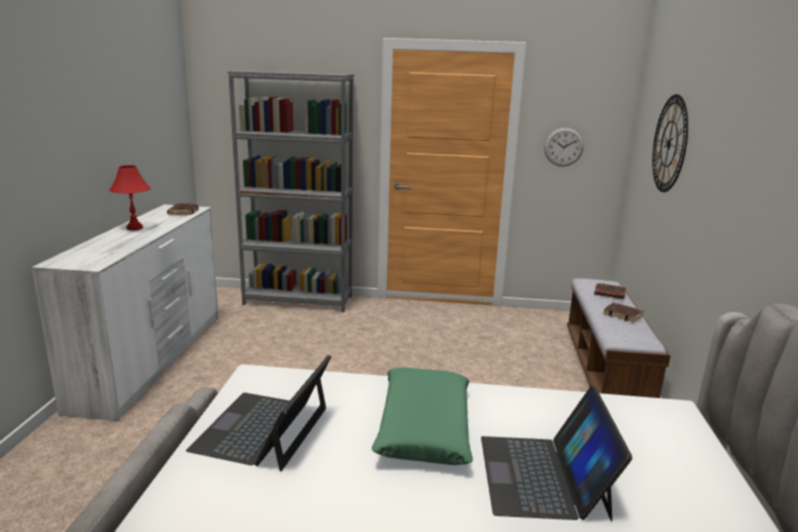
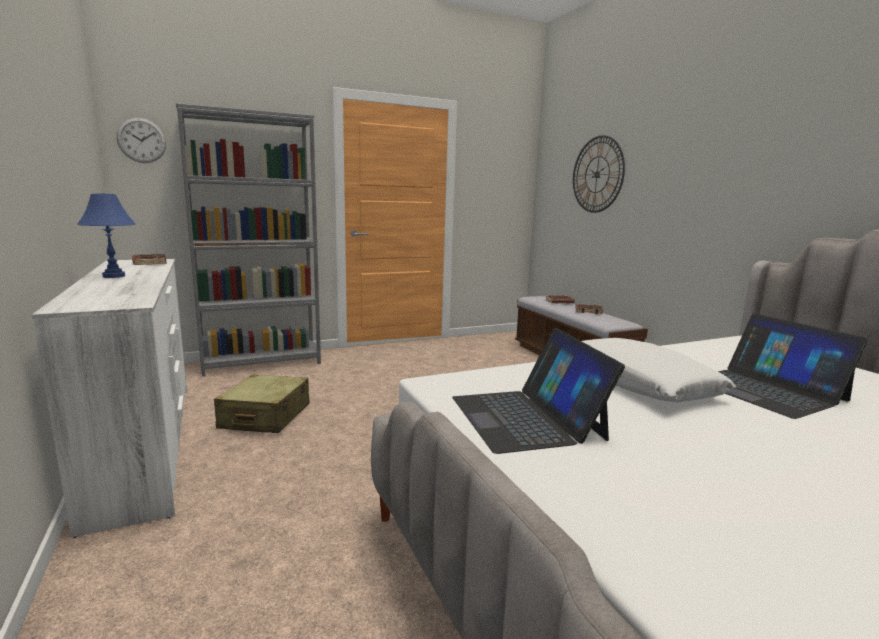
camera: 30 degrees left, 5 degrees down
red table lamp [109,165,151,230] -> blue table lamp [77,193,136,278]
green pillow [371,367,473,465] -> white pillow [582,338,736,402]
wall clock [544,128,584,167] -> wall clock moved to [117,118,166,163]
none -> beige suitcase [214,375,309,433]

